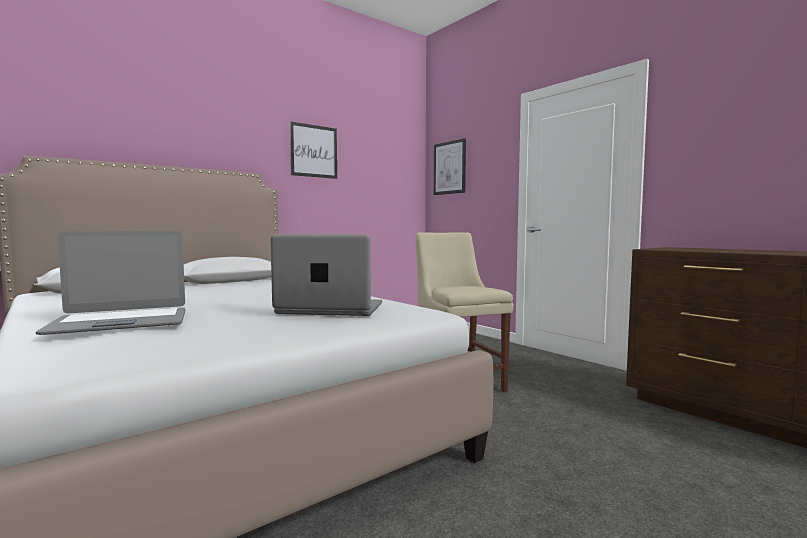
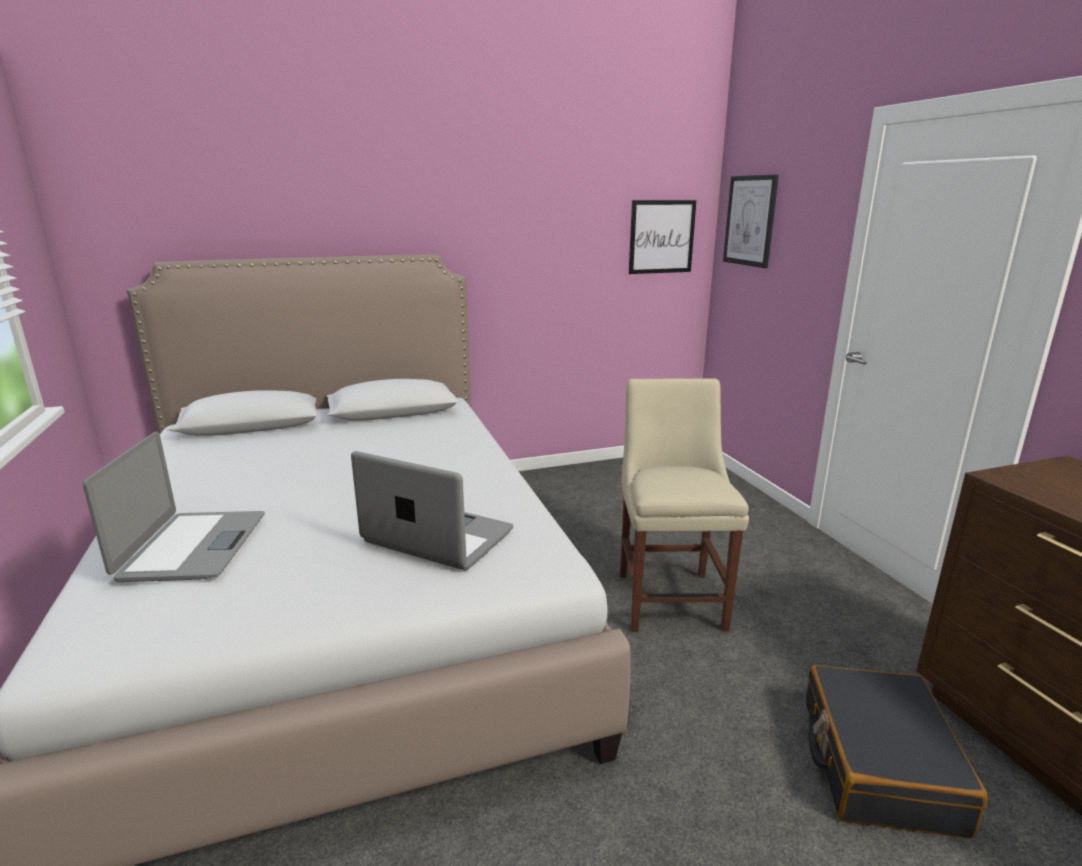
camera: 20 degrees right, 15 degrees up
laptop [36,231,185,335] -> laptop turned 90 degrees counterclockwise [83,432,265,582]
picture [290,121,337,179] -> picture moved to [629,200,697,274]
none -> black suitcase [806,665,988,839]

